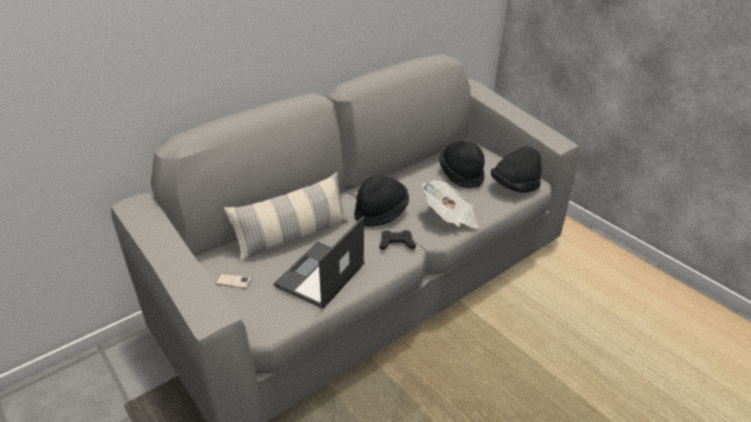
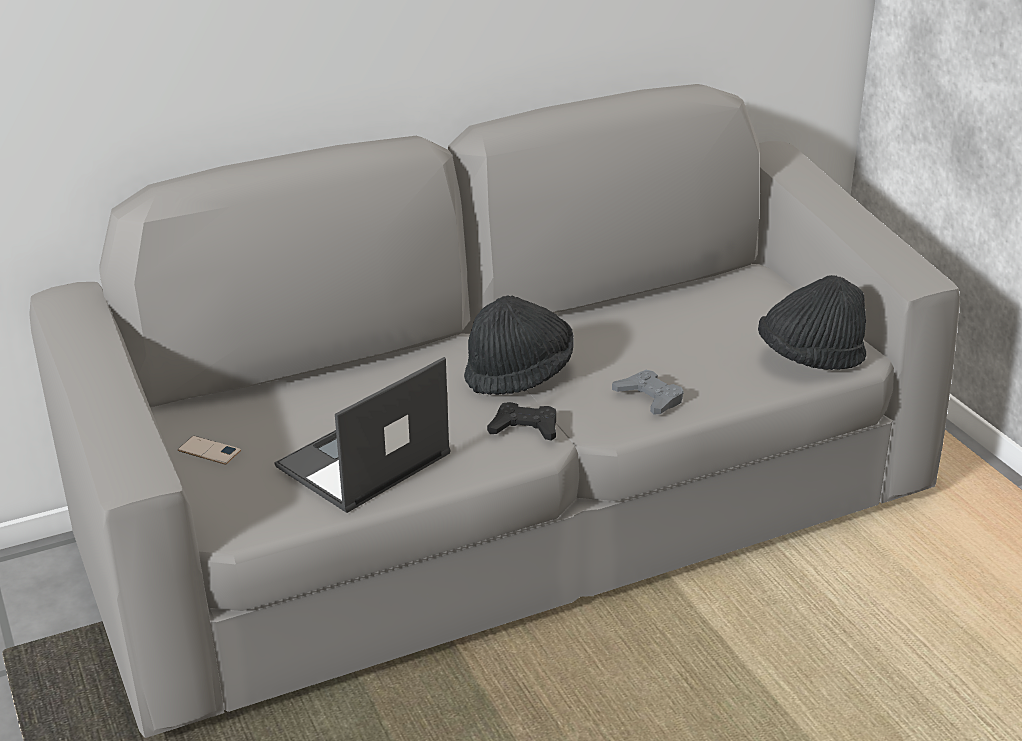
camera: 15 degrees right, 5 degrees down
pillow [224,172,348,263] -> none
newspaper [422,180,479,229] -> grey game controller [612,370,684,415]
black hat [439,140,485,188] -> none

